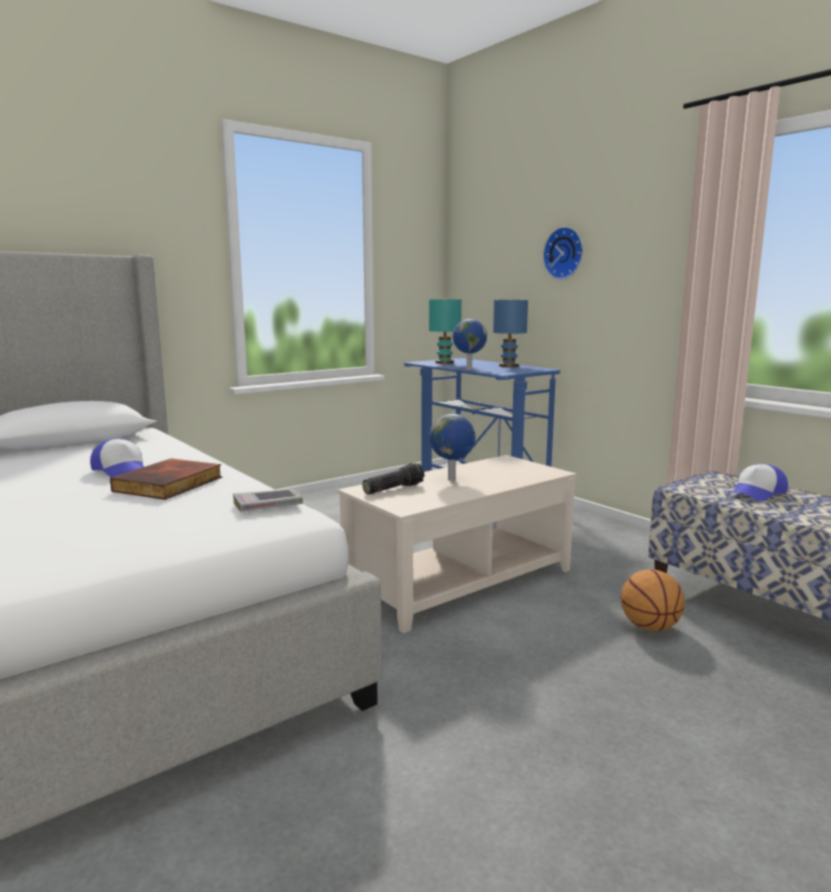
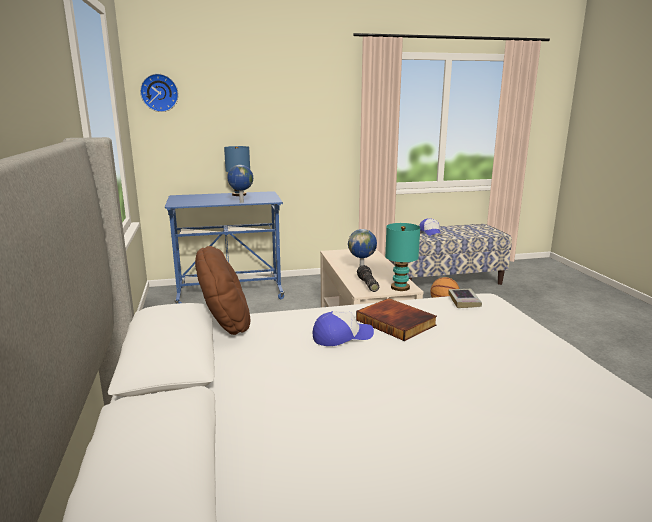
camera: 65 degrees left, 5 degrees up
turquoise table lamp [429,299,462,364] -> turquoise table lamp moved to [385,223,420,291]
wall clock [543,227,583,280] -> wall clock moved to [140,74,179,112]
none -> brown pillow [195,246,250,335]

